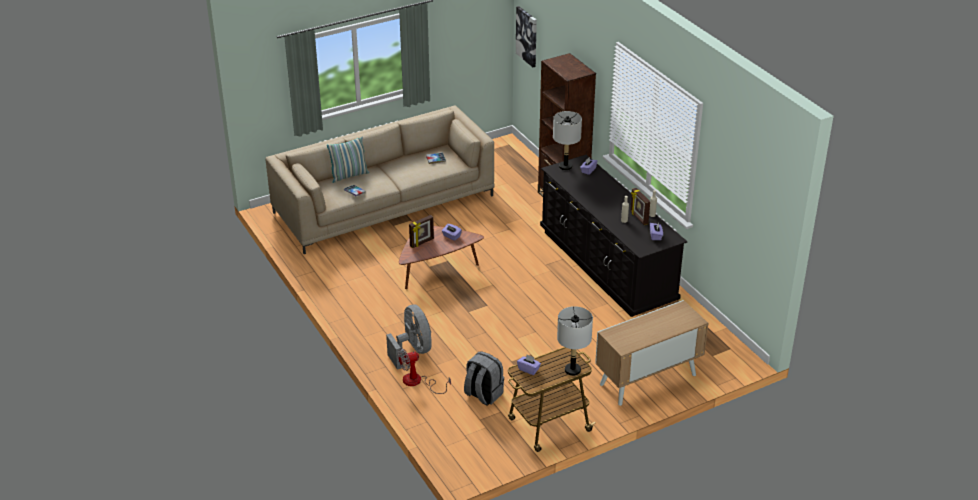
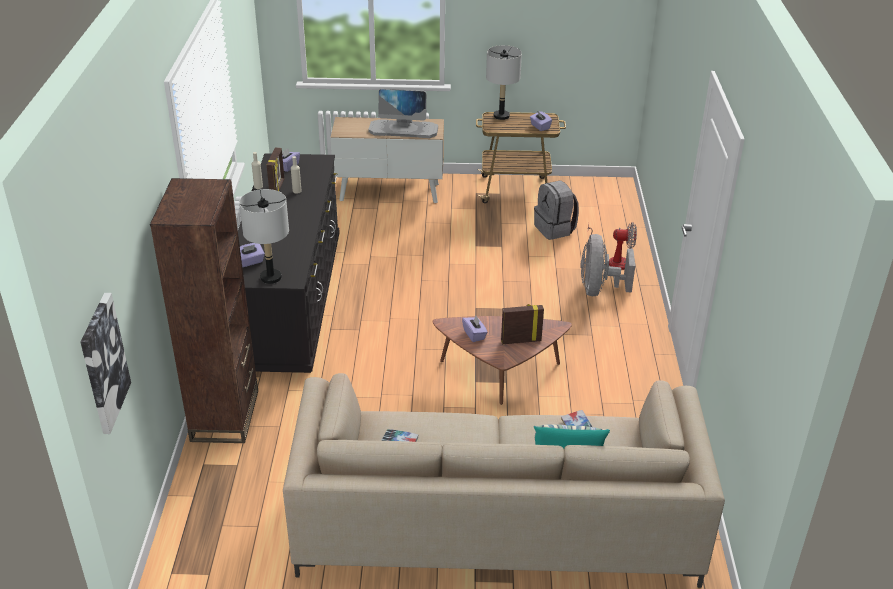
camera: 150 degrees left, 0 degrees up
none -> monitor [368,89,438,138]

